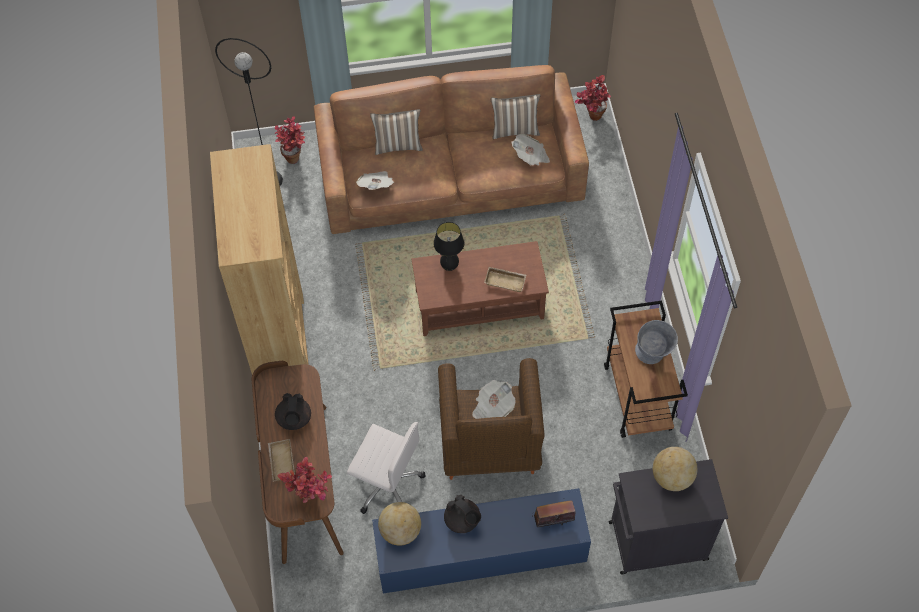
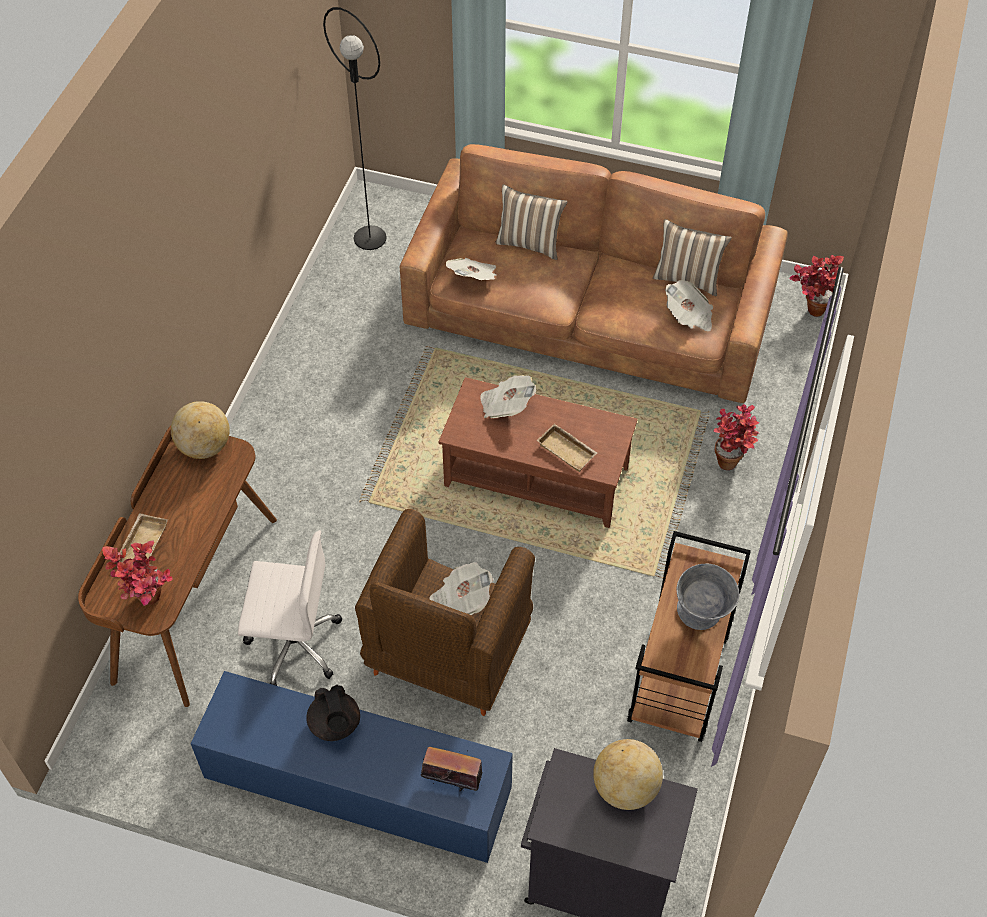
camera: 25 degrees right, 5 degrees down
brown bookcase [210,144,309,375] -> none
potted plant [274,116,305,164] -> potted plant moved to [713,404,759,470]
black teapot [275,393,311,430] -> none
white office chair [347,422,426,514] -> white office chair turned 45 degrees counterclockwise [238,530,342,686]
globe [378,502,421,546] -> globe moved to [171,401,230,459]
black table lamp [433,222,465,271] -> newspaper [480,375,536,418]

